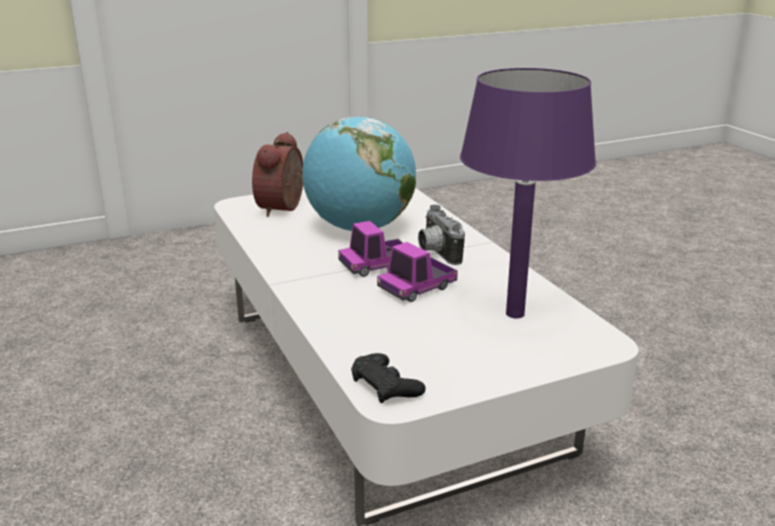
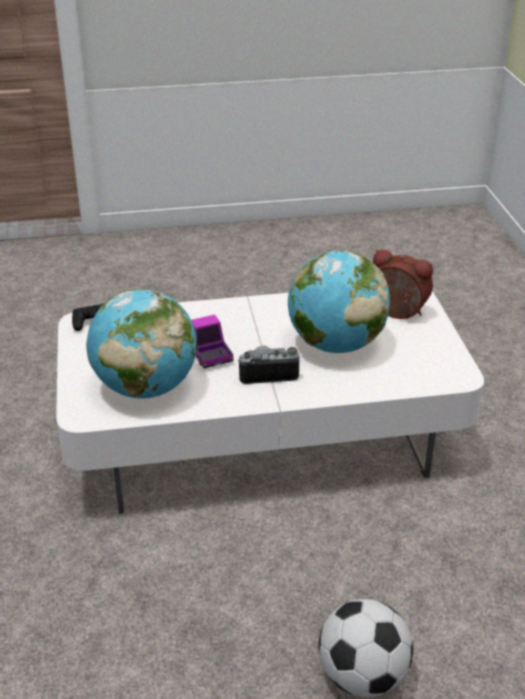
camera: 105 degrees right, 10 degrees up
toy truck [338,221,403,277] -> none
purple table lamp [460,68,596,318] -> globe [86,289,197,398]
none -> football [319,599,413,697]

